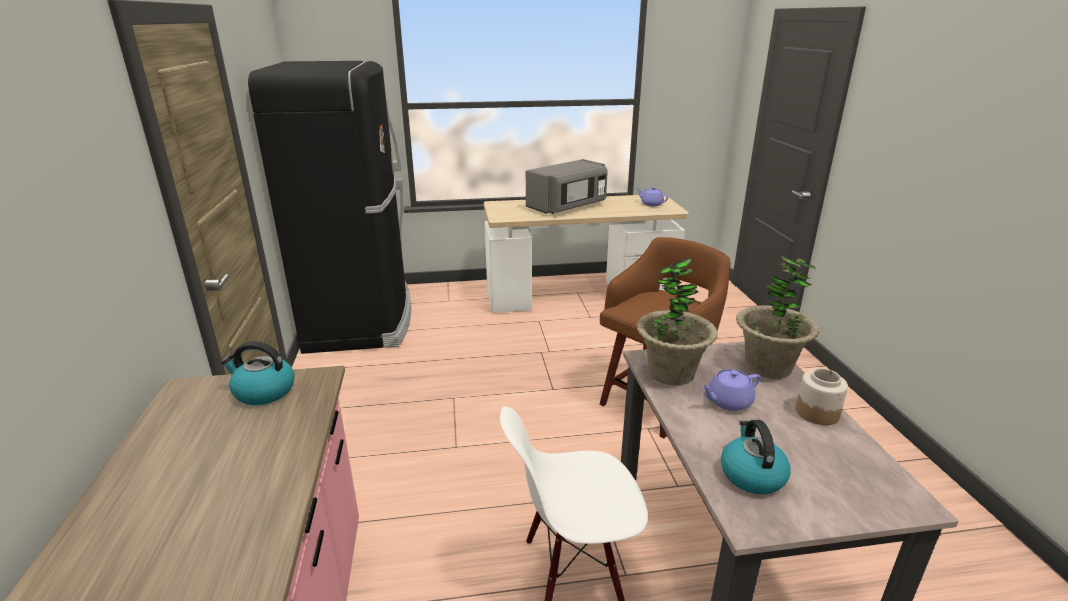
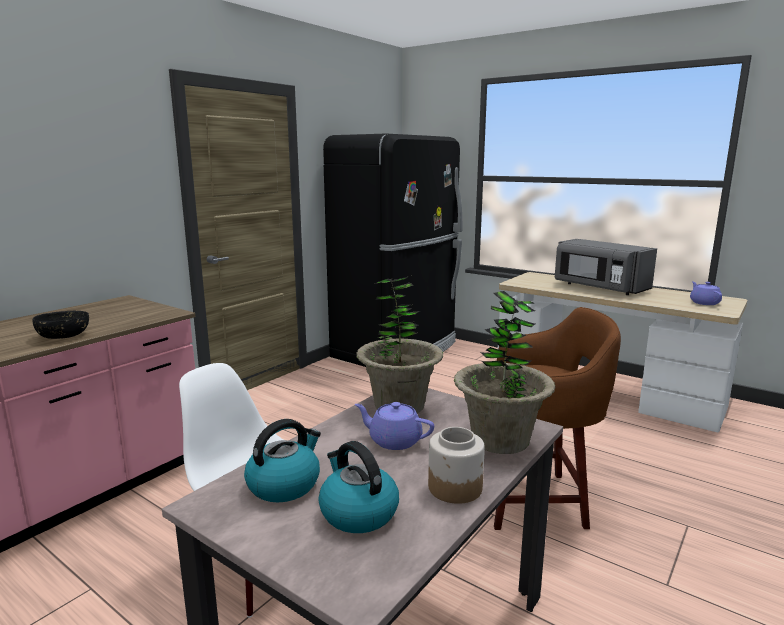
camera: 45 degrees right, 10 degrees down
kettle [221,341,295,405] -> kettle moved to [318,441,399,533]
grey microwave [526,159,608,214] -> grey microwave turned 45 degrees clockwise [555,239,657,295]
none -> black bowl [33,311,89,339]

